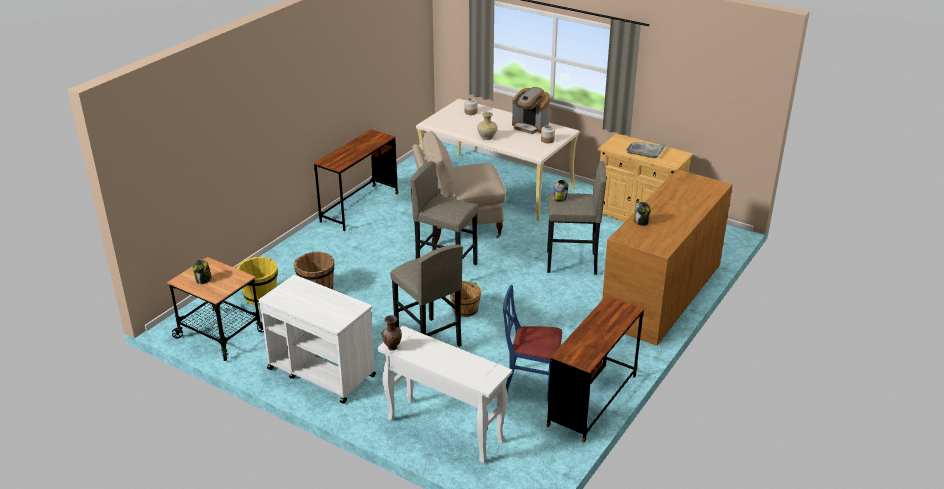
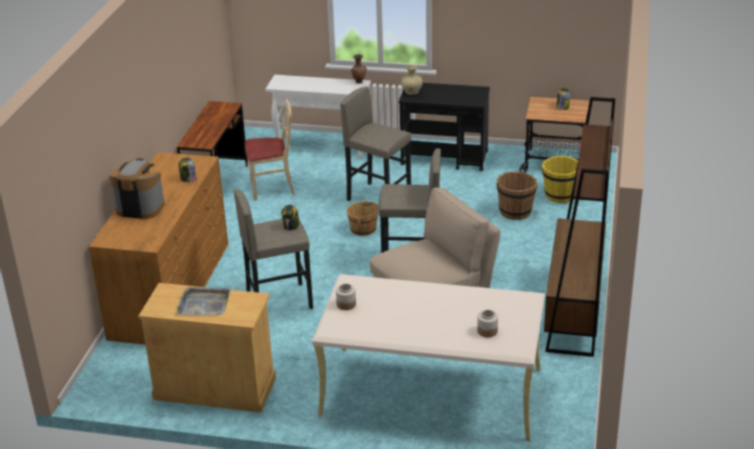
camera: 160 degrees right, 0 degrees up
white cart [258,275,376,404] -> black cart [399,83,490,171]
brown desk [314,129,398,231] -> brown bookcase [544,97,616,357]
beige vase [477,112,497,140] -> beige vase moved to [401,65,423,95]
blue chair [503,285,562,401] -> beige chair [245,99,295,201]
coffee machine [512,87,550,134] -> coffee machine moved to [109,158,165,219]

